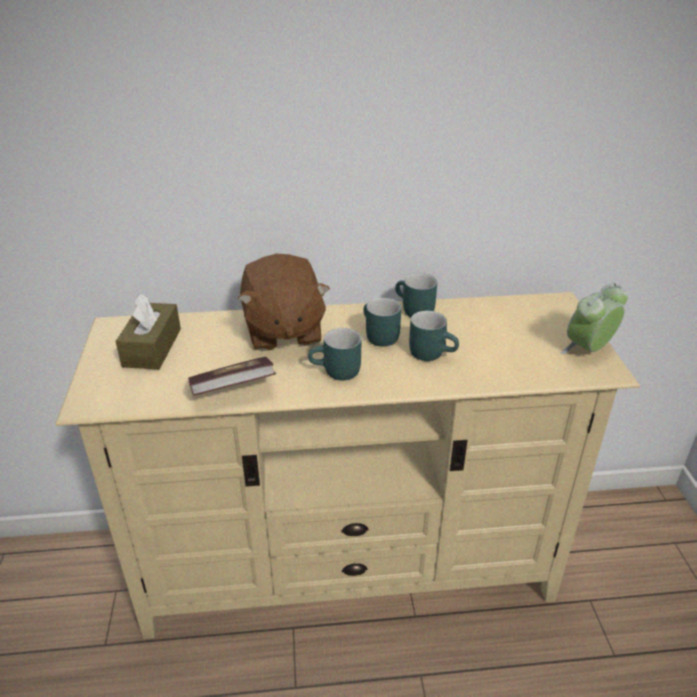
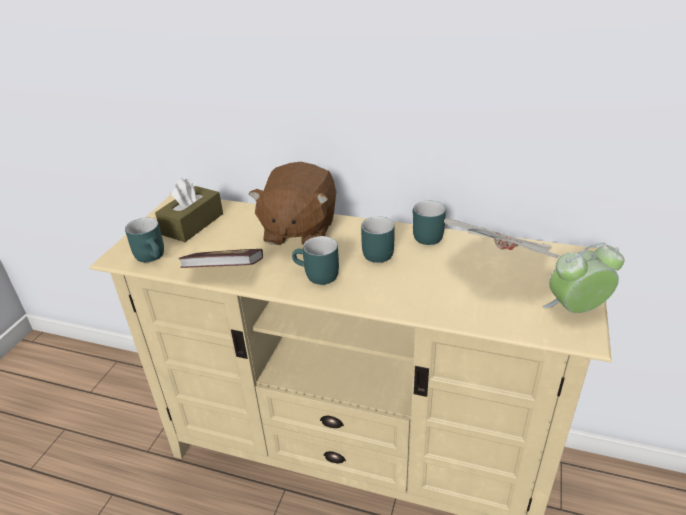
camera: 25 degrees right, 0 degrees up
turquoise mug [409,311,459,361] -> turquoise mug moved to [125,217,164,262]
none -> newspaper [444,218,561,259]

